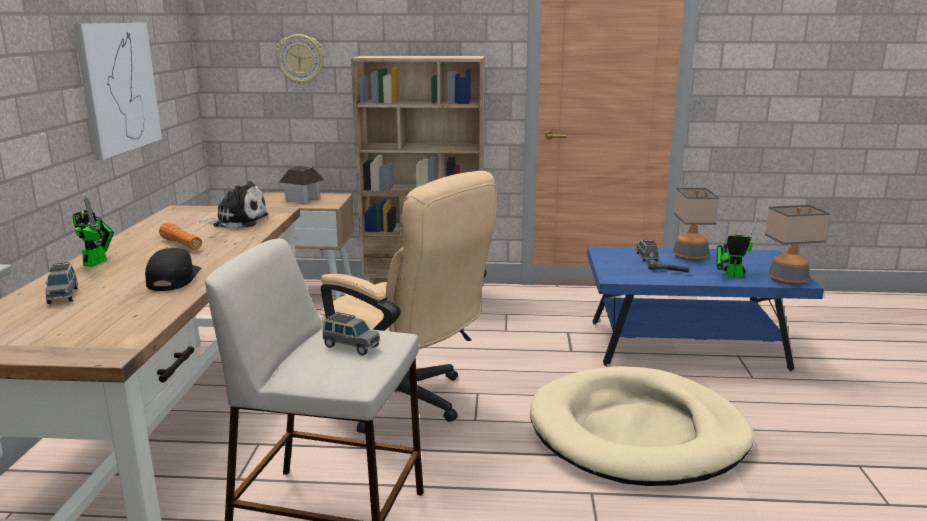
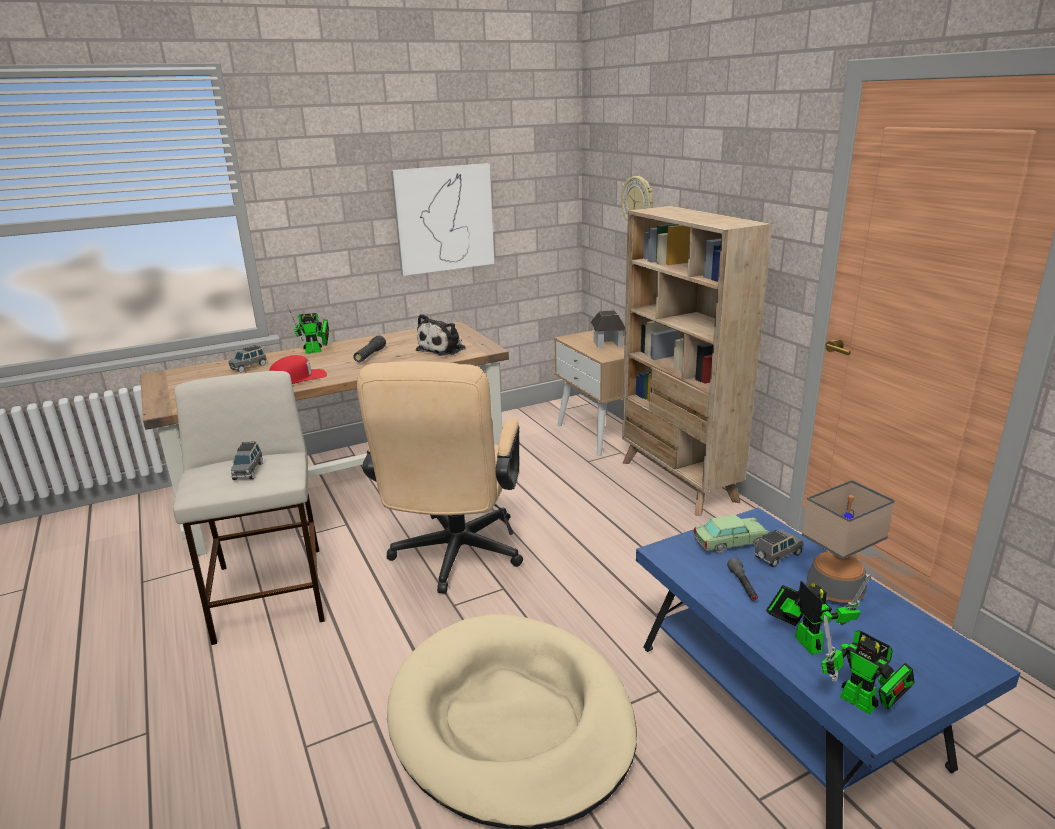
camera: 60 degrees right, 5 degrees up
black cap [145,248,202,291] -> red cap [269,355,327,384]
orange flashlight [159,222,202,250] -> black flashlight [353,335,386,363]
plush toy [199,181,268,229] -> plush toy turned 60 degrees clockwise [416,314,466,356]
table lamp [765,205,830,284] -> toy robot [821,615,915,714]
none -> toy car [694,515,769,553]

